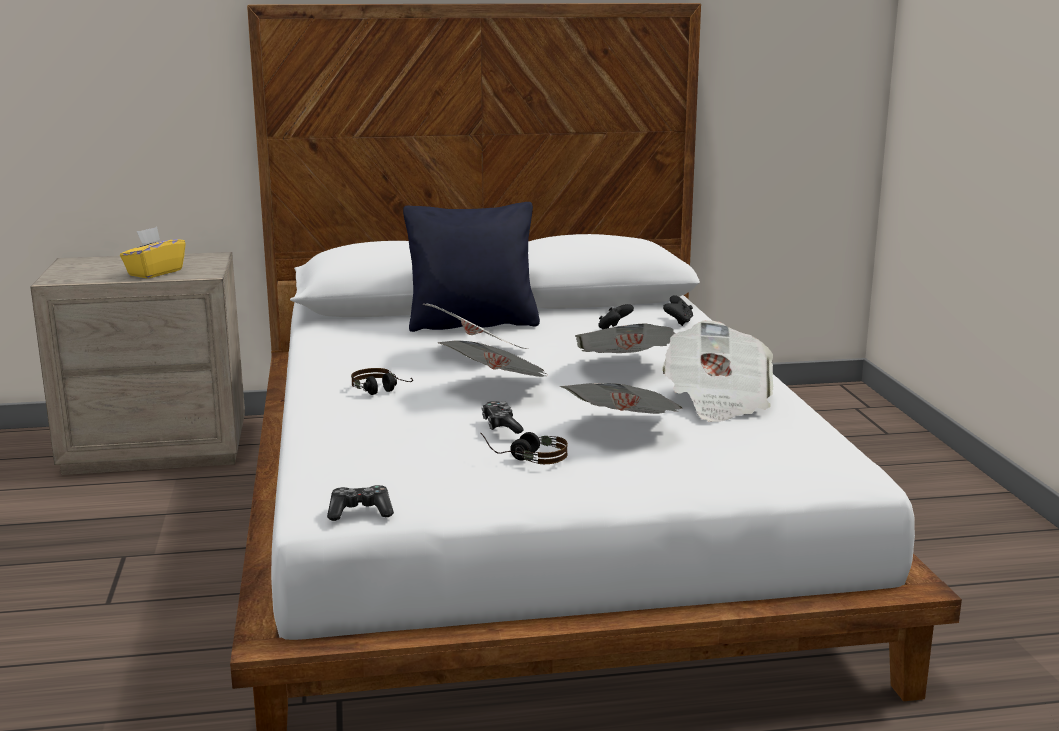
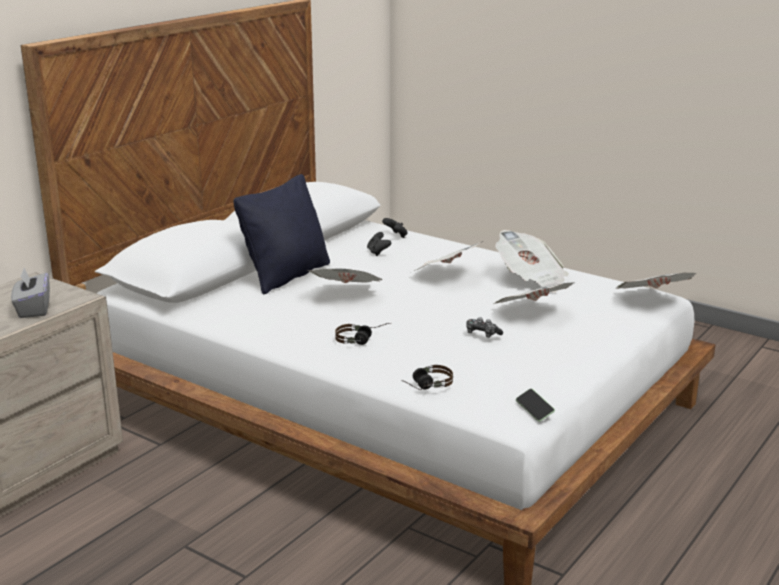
camera: 45 degrees left, 5 degrees up
yellow tissue box [120,227,186,278] -> grey tissue box [11,268,50,318]
game controller [327,485,394,521] -> phone [516,389,555,422]
newspaper [438,341,546,377] -> newspaper moved to [615,272,696,289]
headphones [480,432,568,464] -> headphones moved to [401,365,453,390]

